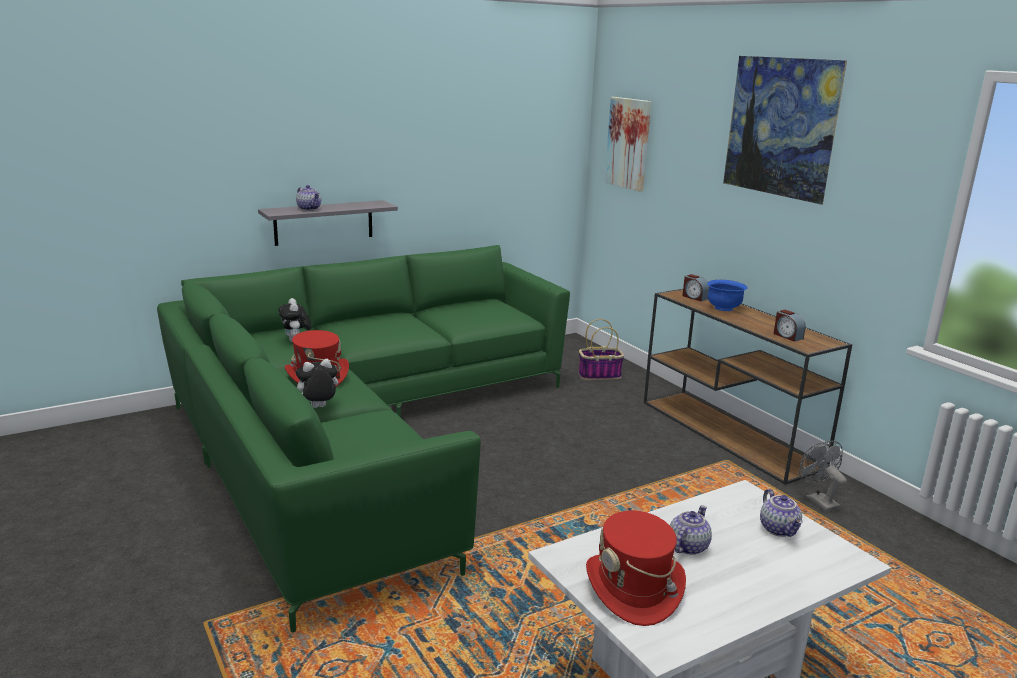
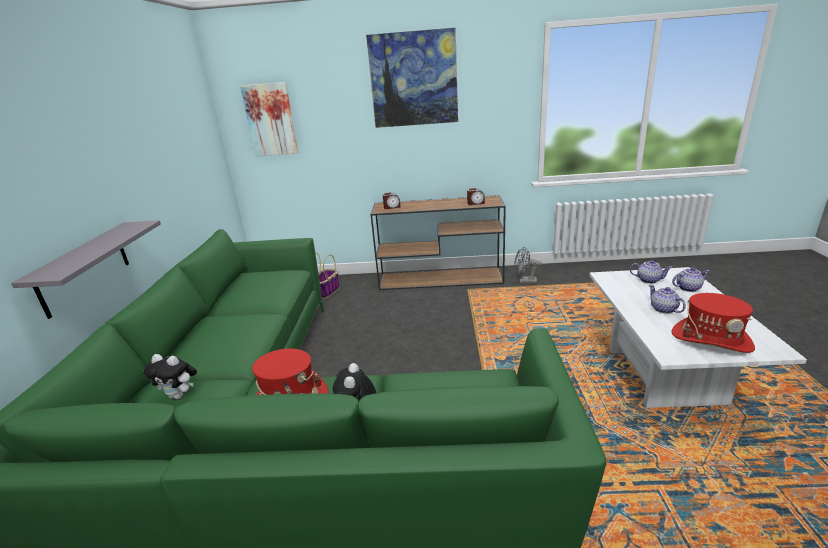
camera: 55 degrees left, 5 degrees up
teapot [296,185,321,211] -> teapot moved to [672,267,709,292]
blue bowl [707,280,748,311] -> none

